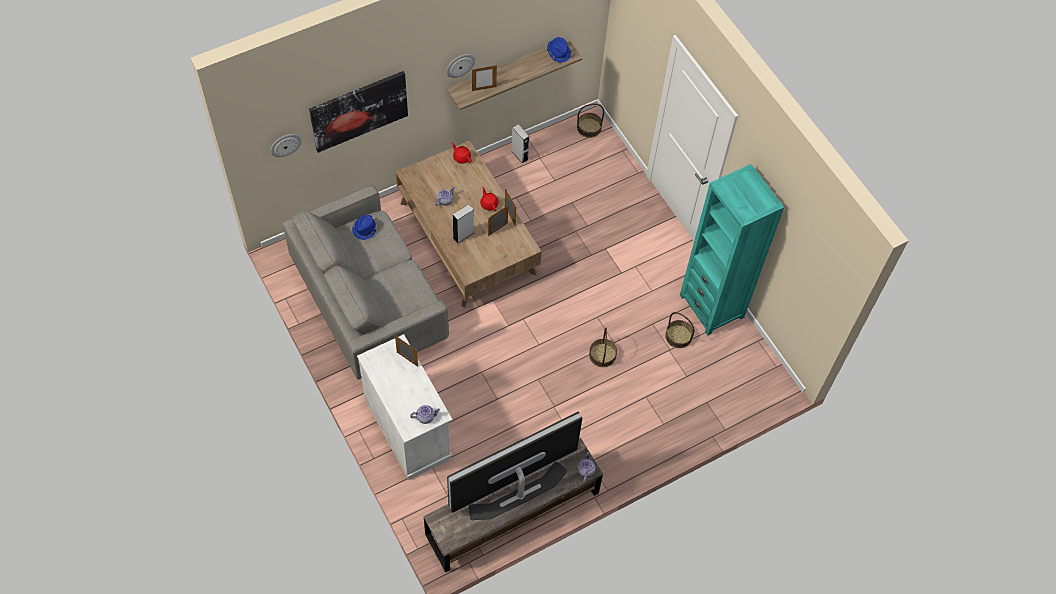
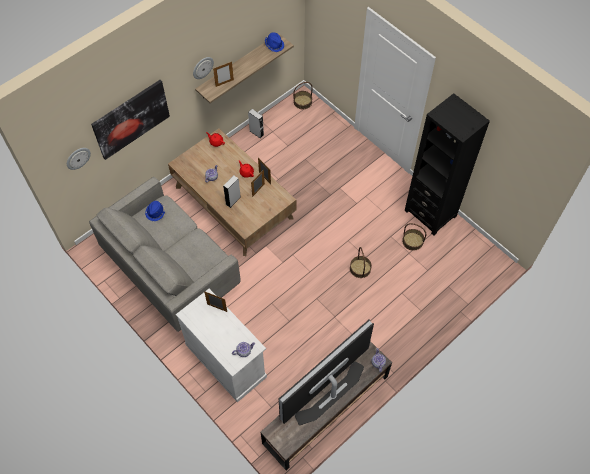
camera: 10 degrees left, 0 degrees up
turquoise bookcase [680,164,784,335] -> black bookcase [405,93,490,236]

